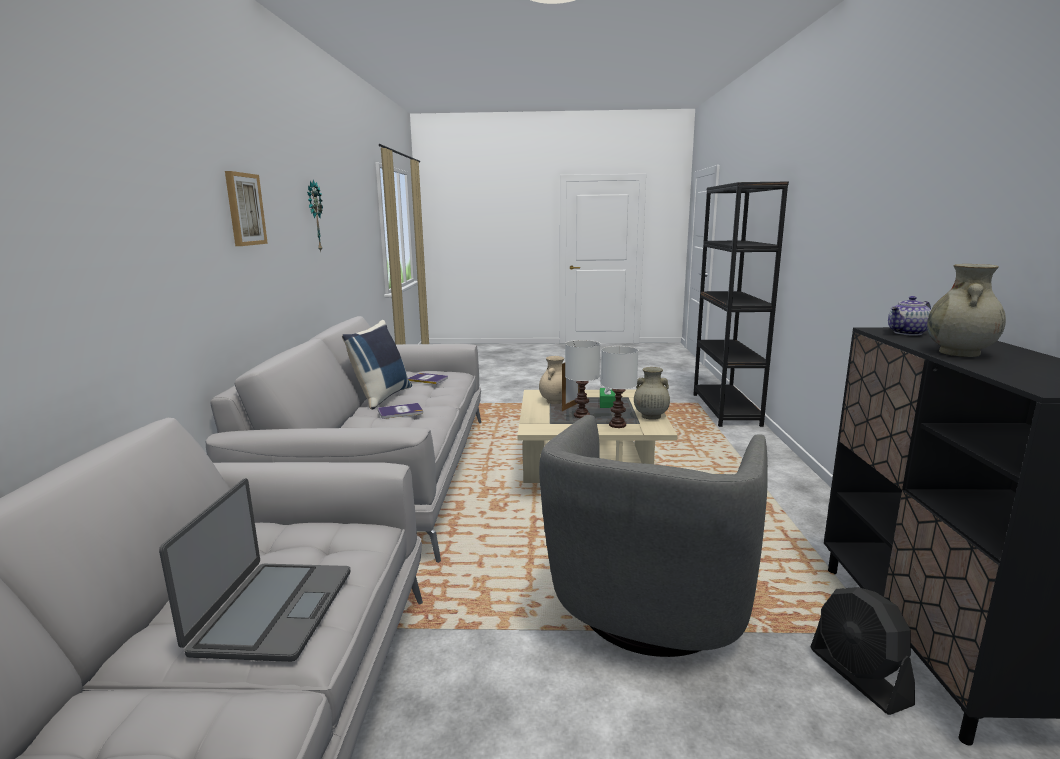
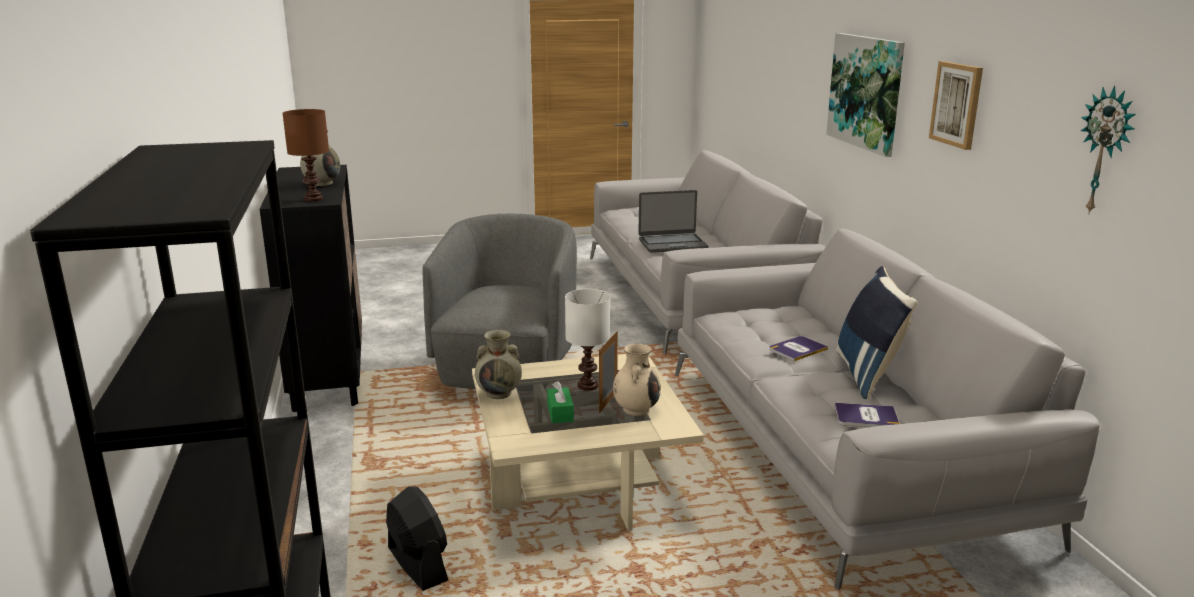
camera: 165 degrees right, 5 degrees up
laptop [159,478,350,662] -> laptop turned 90 degrees counterclockwise [638,190,708,253]
white table lamp [601,346,639,428] -> none
black fan [810,587,915,715] -> black fan moved to [386,486,448,591]
teapot [888,296,931,336] -> brown table lamp [282,109,329,201]
none -> picture [826,33,905,157]

